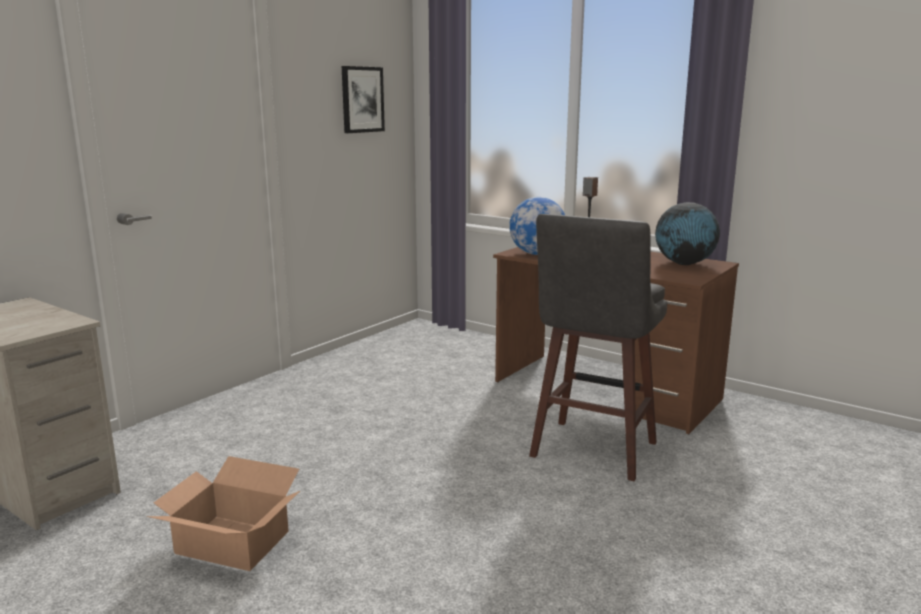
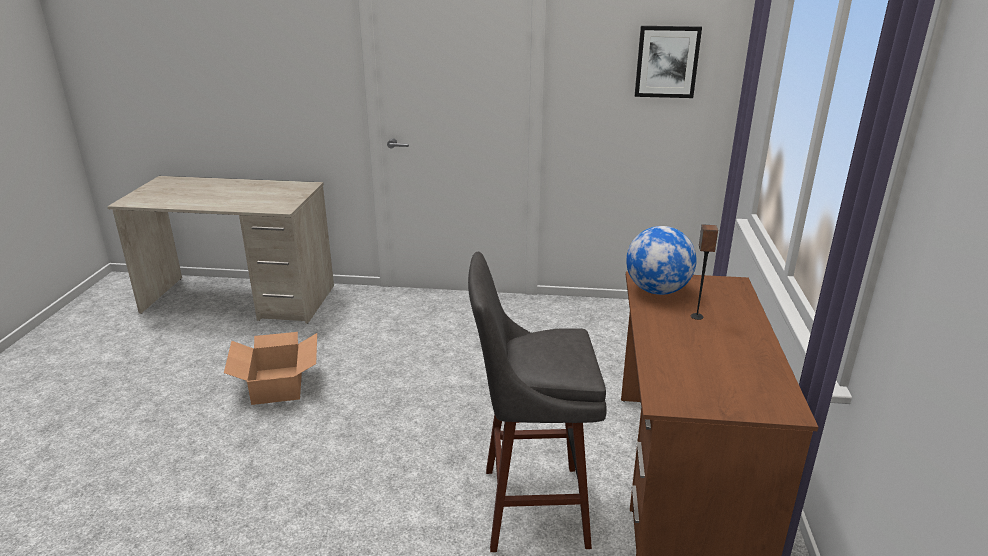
camera: 60 degrees right, 10 degrees up
globe [655,202,720,265] -> none

